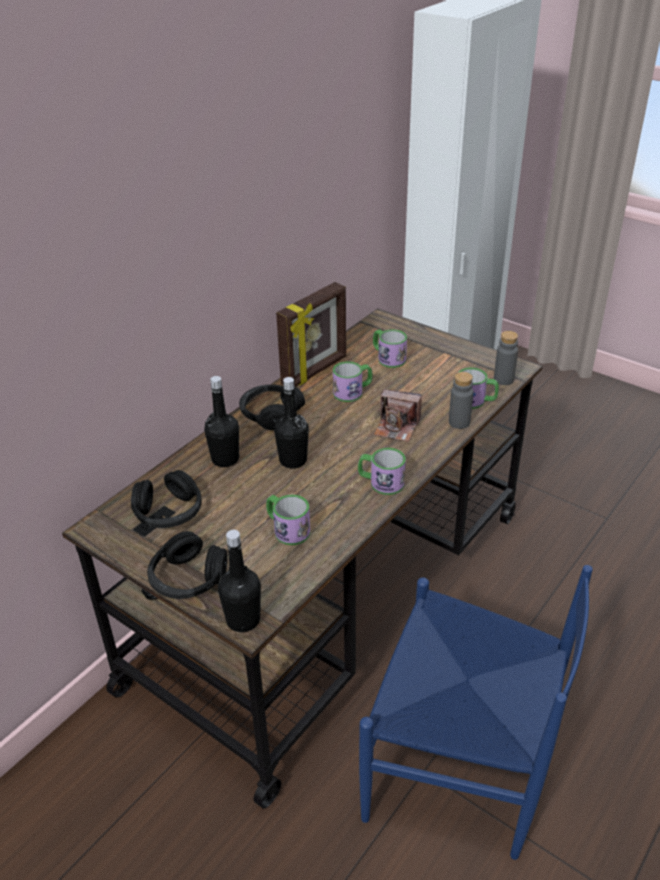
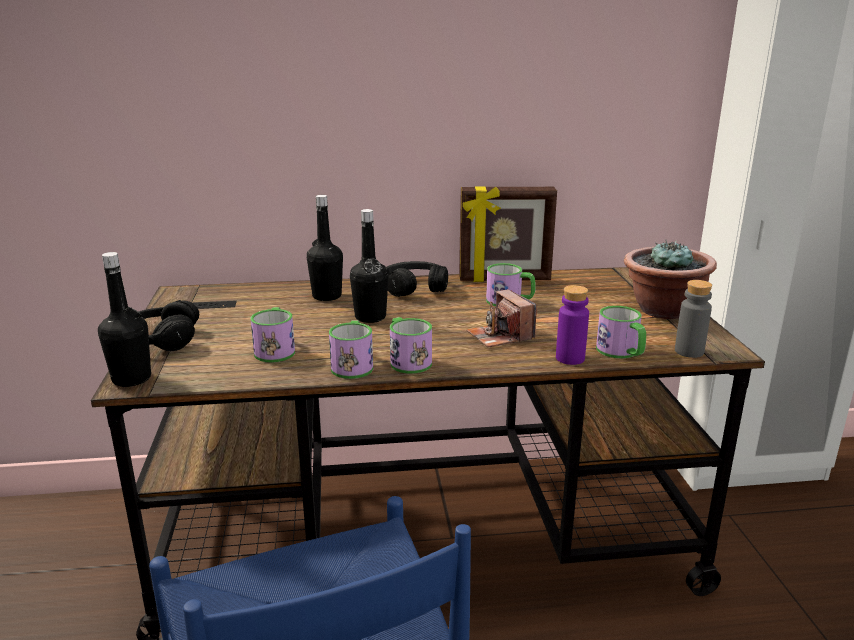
camera: 45 degrees right, 15 degrees down
black headphones [131,470,202,528] -> none
mug [373,329,407,368] -> mug moved to [329,320,373,379]
grey bottle [449,372,473,429] -> purple bottle [556,285,589,365]
none -> potted plant [624,239,717,319]

